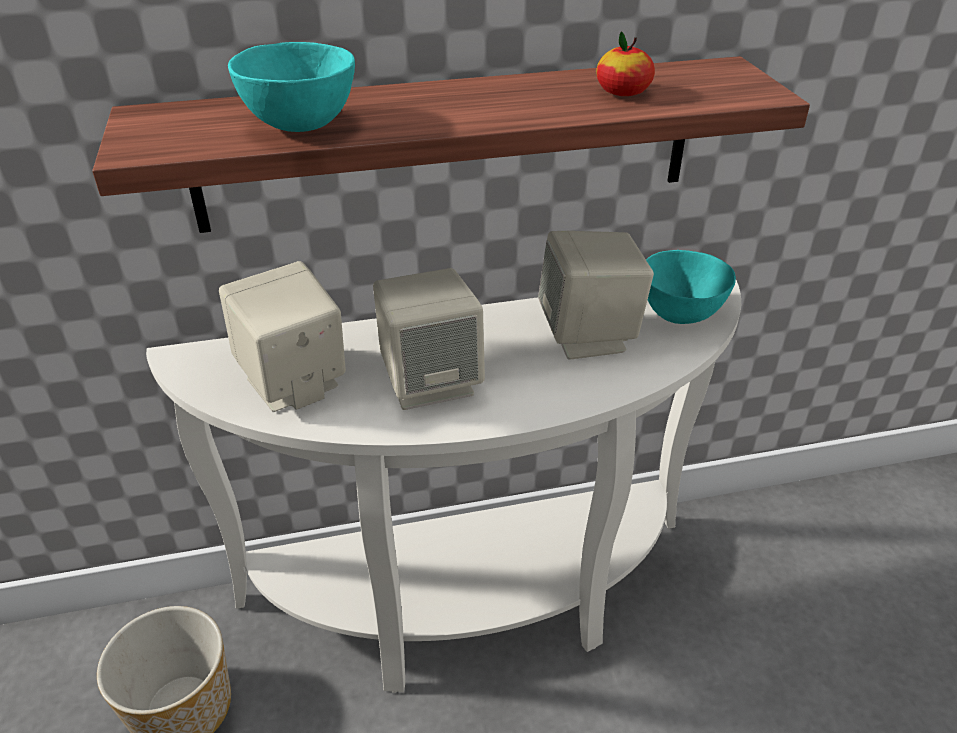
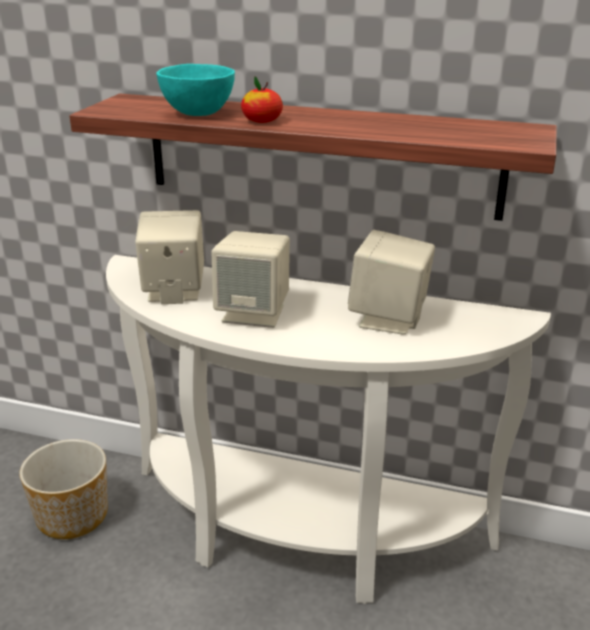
camera: 30 degrees right, 10 degrees down
apple [596,32,655,96] -> apple moved to [241,76,283,123]
turquoise bowl [646,250,736,324] -> none

